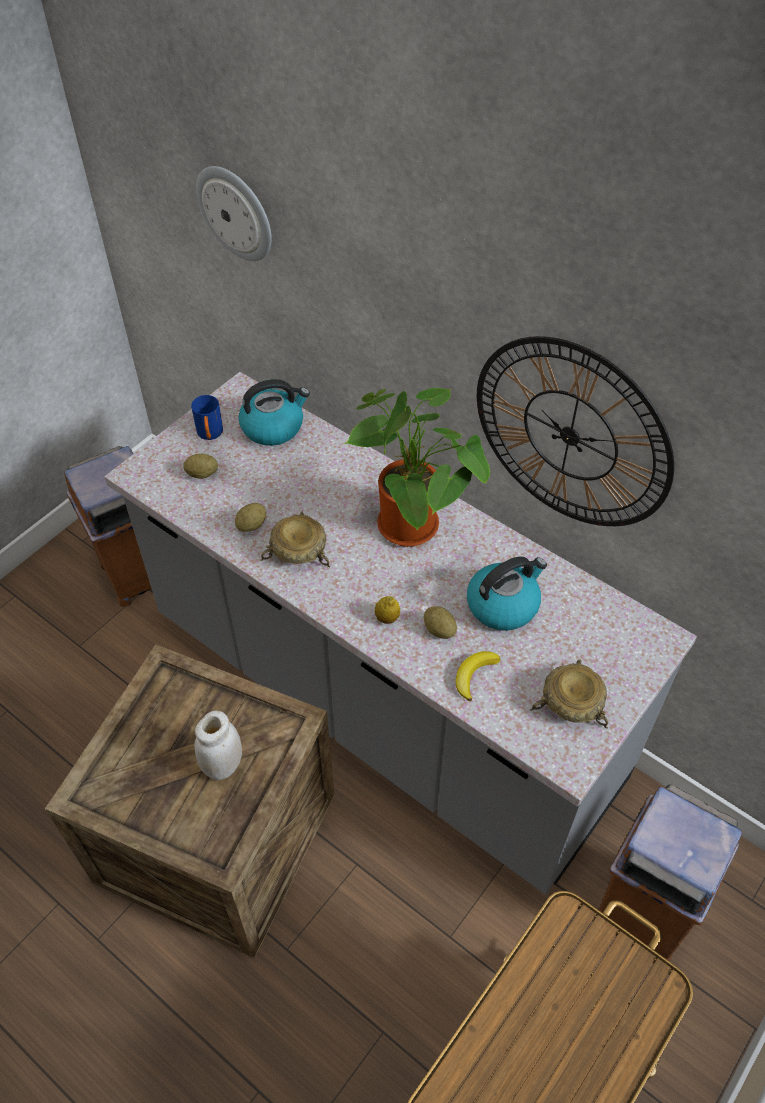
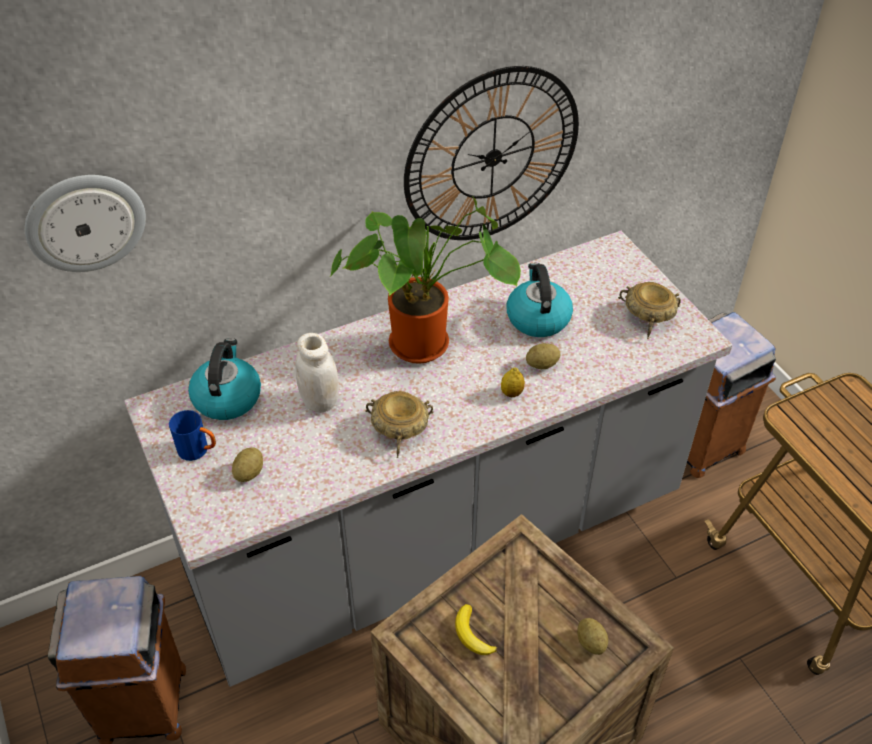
camera: 65 degrees left, 5 degrees down
white jar [194,711,242,780] -> white jar moved to [295,333,339,412]
potato [235,503,266,532] -> potato moved to [577,618,608,655]
banana [455,651,501,701] -> banana moved to [455,604,497,655]

